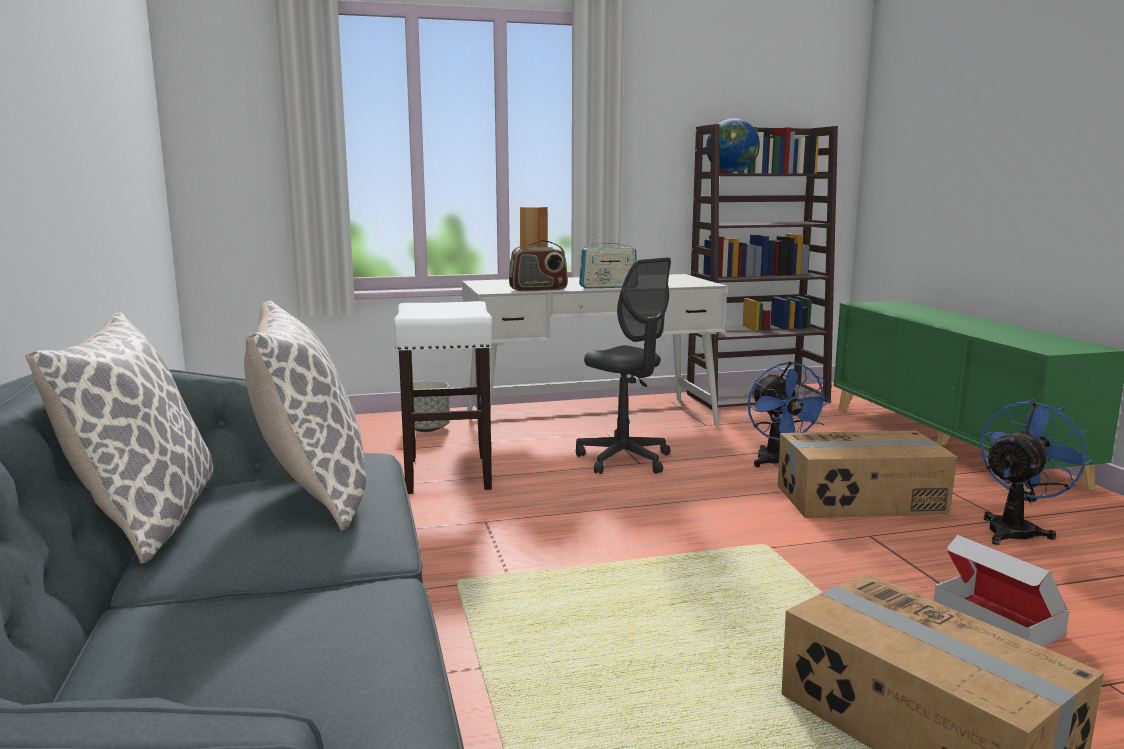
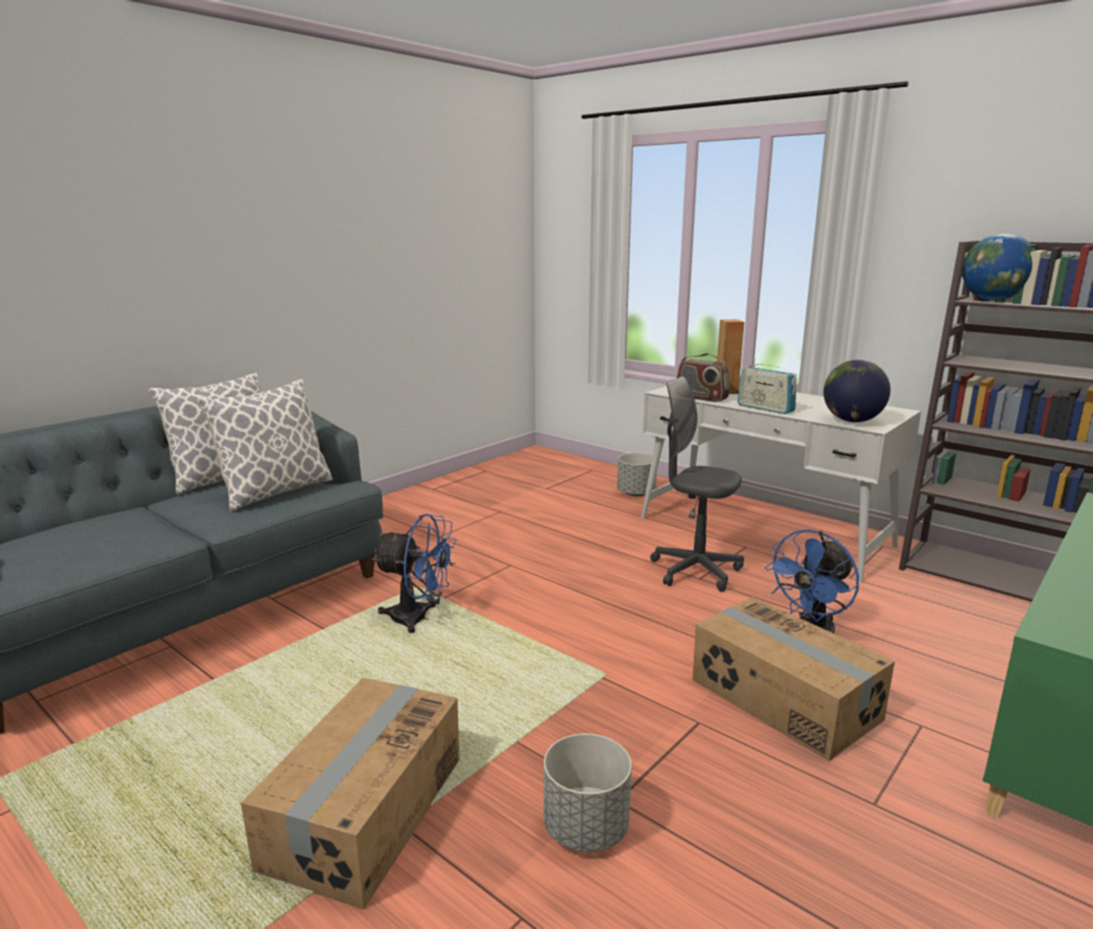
camera: 55 degrees right, 5 degrees up
white stool [394,301,492,494] -> none
grey office chair [576,258,671,474] -> grey office chair turned 105 degrees clockwise [650,376,744,592]
cardboard box [933,535,1070,647] -> grey planter [544,734,632,852]
blue fan [980,399,1092,545] -> blue fan moved to [372,514,456,633]
none -> globe [824,360,890,422]

